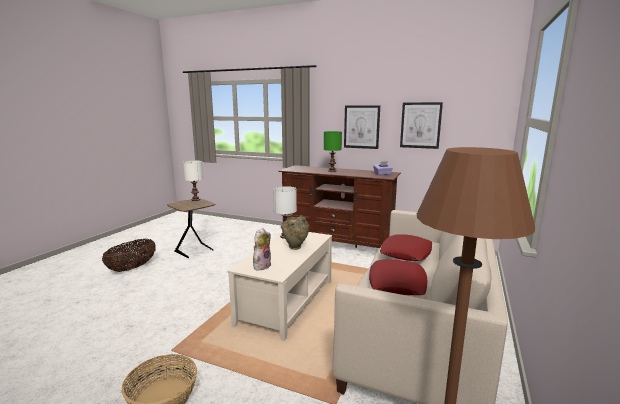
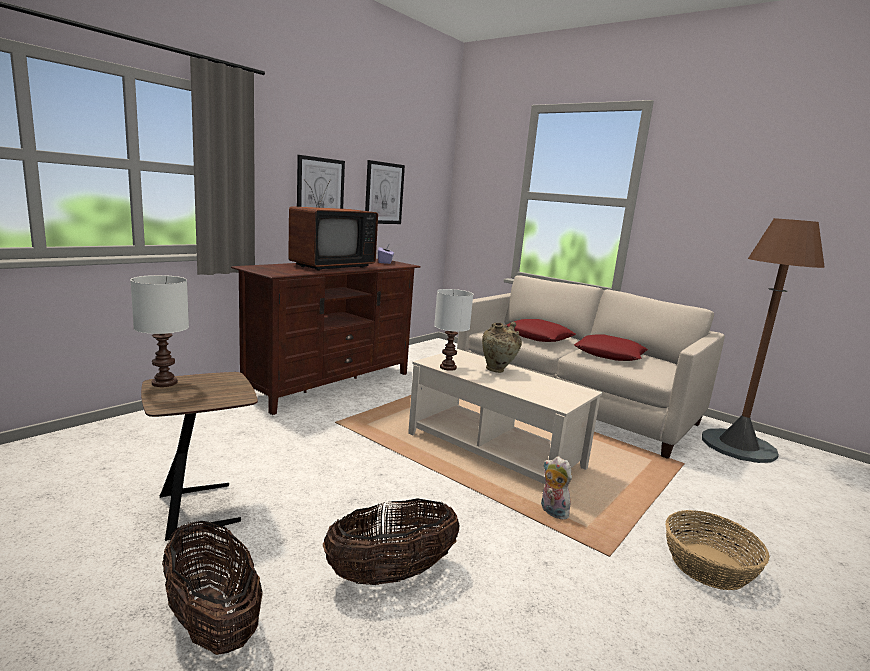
camera: 75 degrees left, 0 degrees up
plush toy [253,228,271,270] -> plush toy moved to [541,456,572,519]
green table lamp [324,131,342,172] -> television [288,179,378,271]
none -> basket [323,498,459,585]

